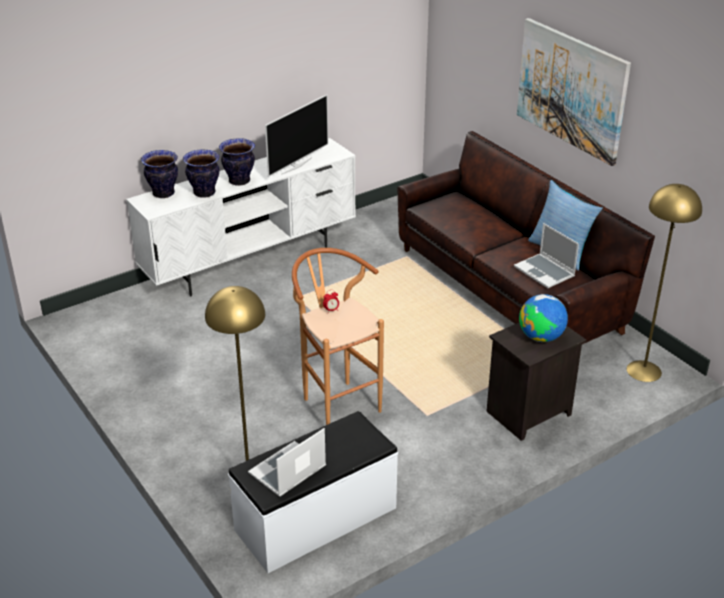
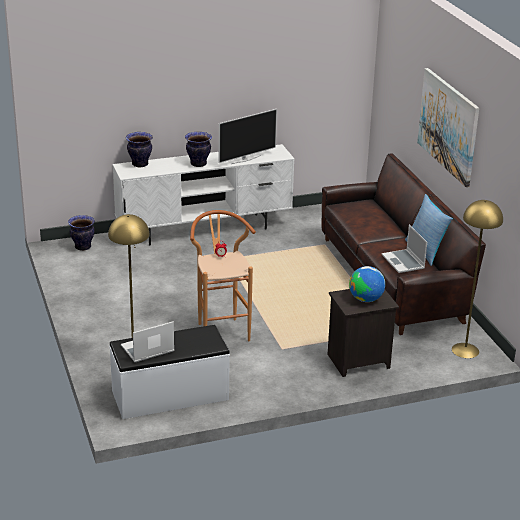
camera: 15 degrees right, 5 degrees down
vase [183,149,219,198] -> vase moved to [68,215,95,251]

